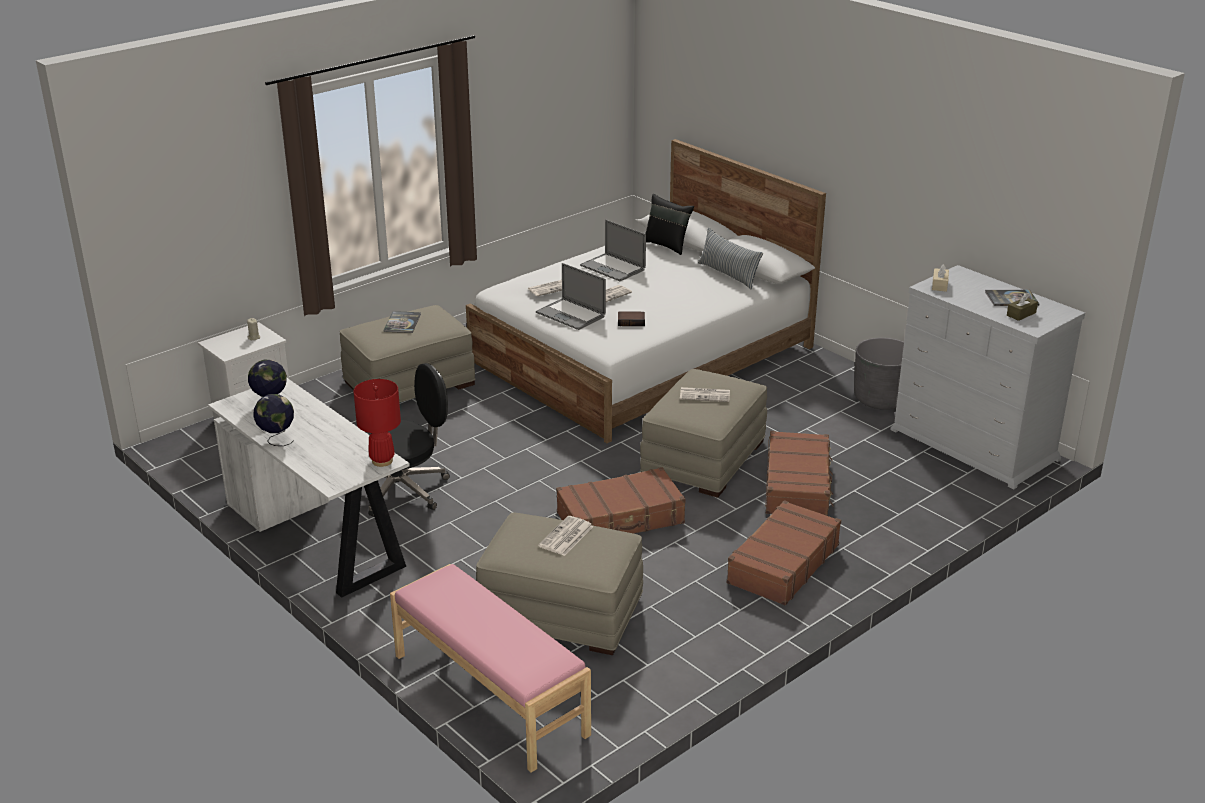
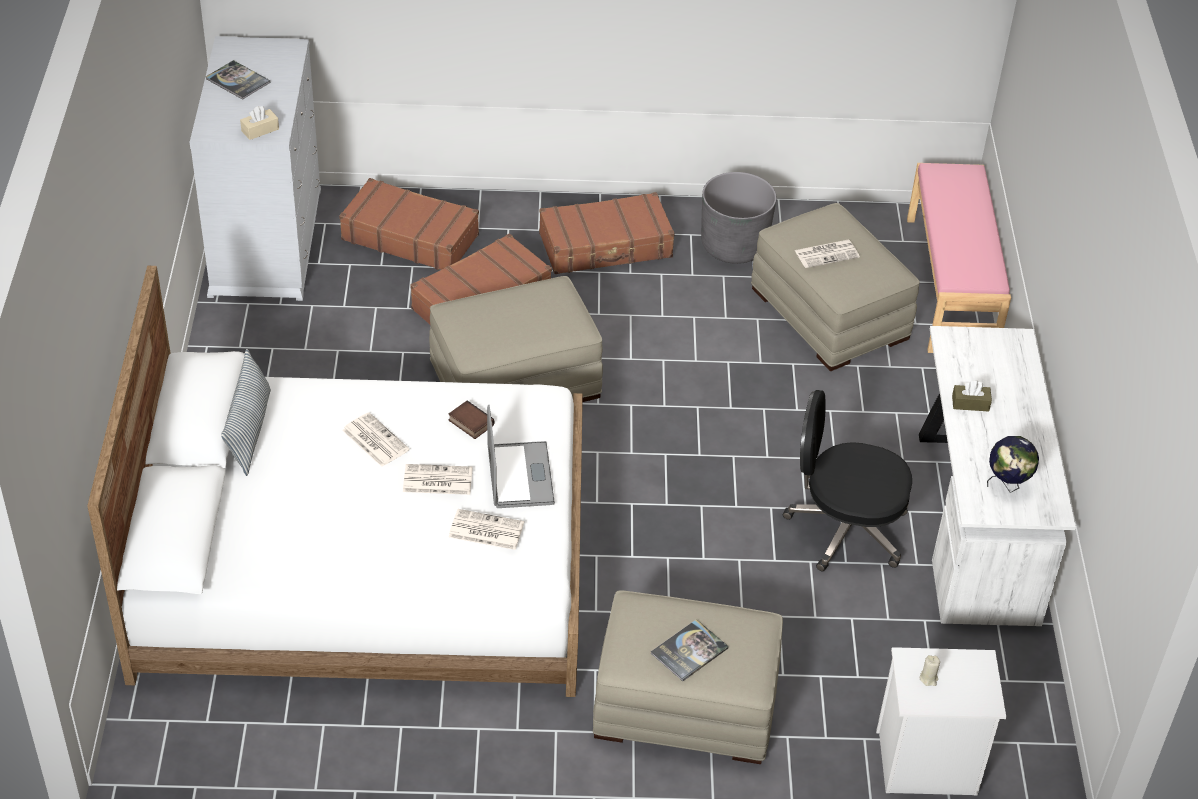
camera: 140 degrees left, 15 degrees up
globe [253,394,294,446] -> none
red table lamp [353,379,401,467] -> none
brown suitcase [556,467,686,534] -> brown suitcase moved to [339,178,479,270]
laptop [580,220,646,281] -> none
black pillow [645,194,694,255] -> none
newspaper [680,387,730,402] -> newspaper moved to [342,412,410,467]
grey planter [854,338,904,410] -> grey planter moved to [701,172,776,264]
brown tissue box [1007,293,1038,321] -> brown tissue box moved to [952,381,992,412]

